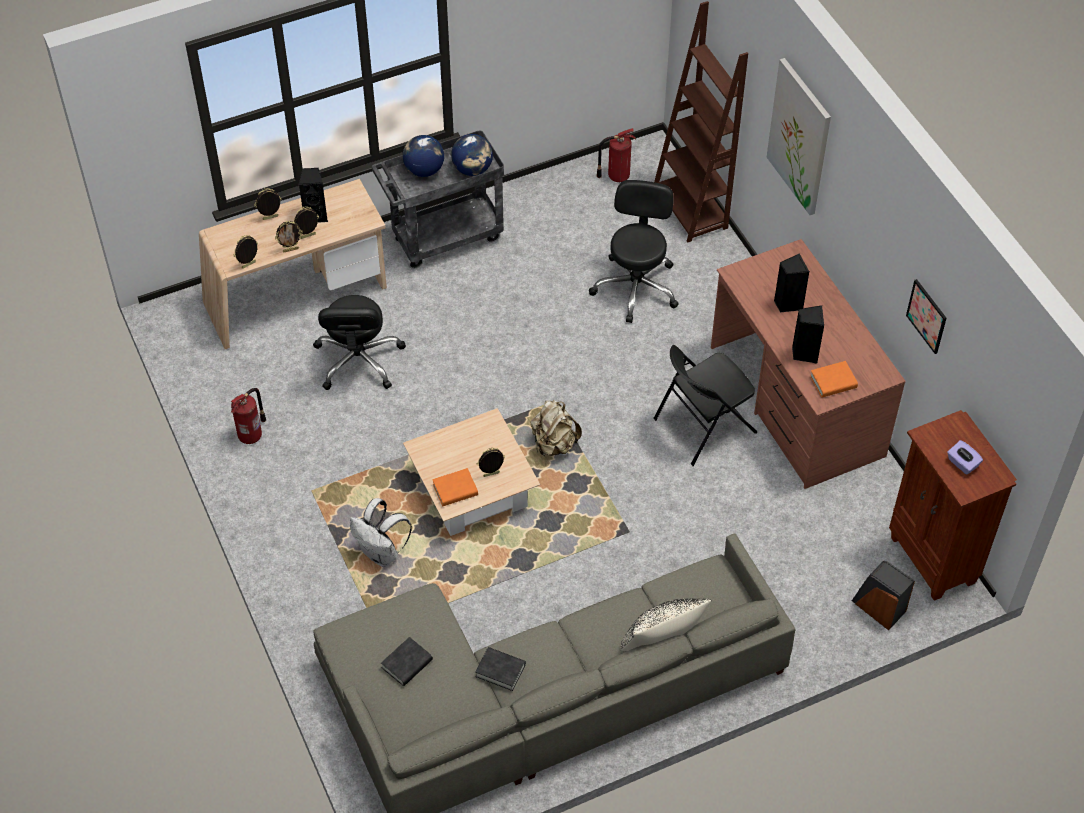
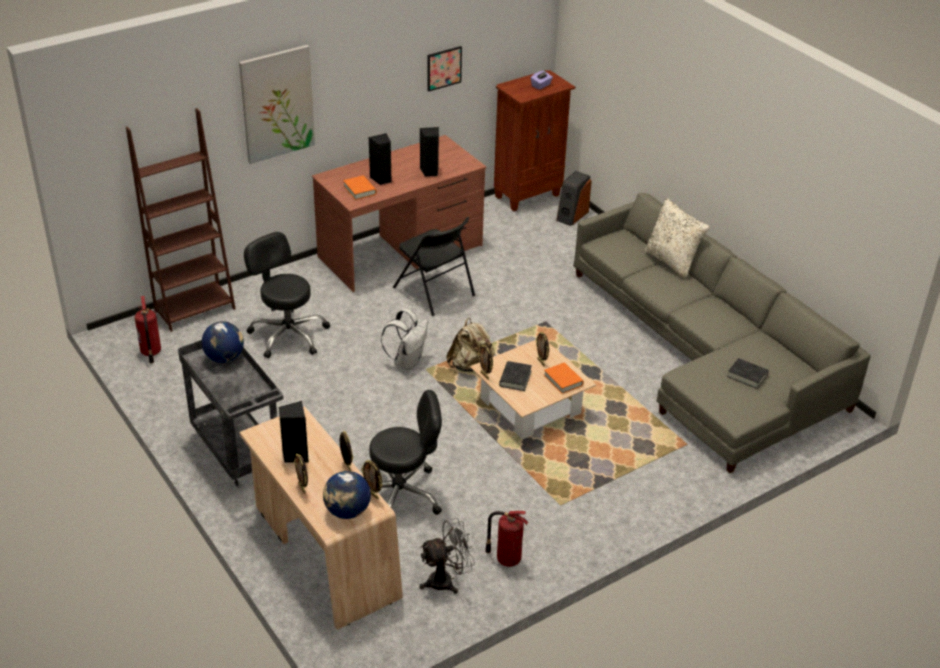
camera: 100 degrees left, 15 degrees down
picture frame [294,206,319,239] -> picture frame moved to [478,345,493,380]
white backpack [350,498,412,567] -> white backpack moved to [381,309,428,370]
globe [403,135,444,177] -> globe moved to [323,471,371,519]
black book [475,647,526,691] -> black book moved to [499,361,532,391]
black office chair [589,180,679,323] -> black office chair turned 45 degrees clockwise [244,232,330,358]
orange book [810,361,858,398] -> orange book moved to [343,175,376,200]
none -> grey fan [419,518,475,594]

